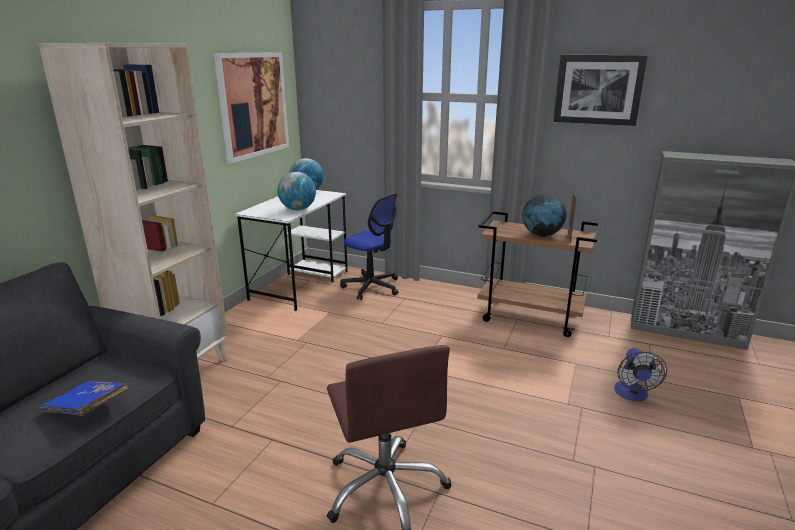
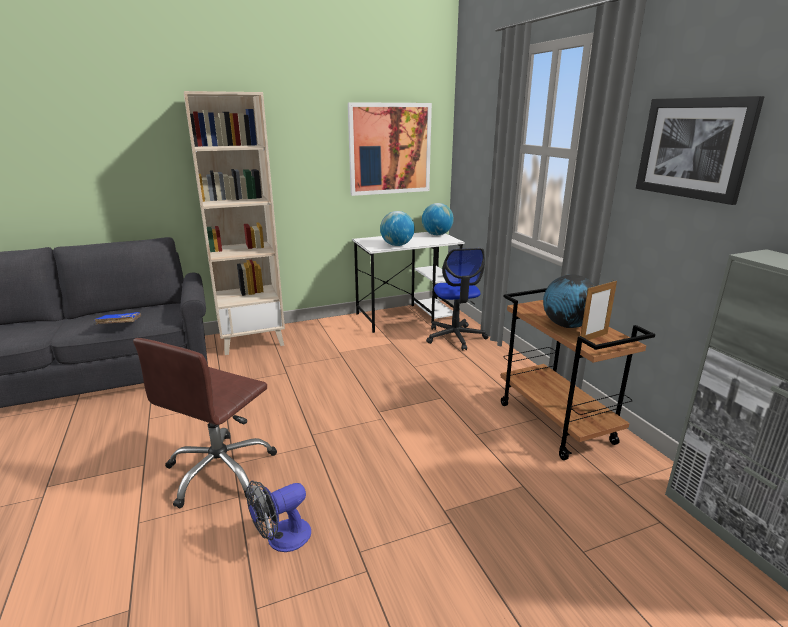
camera: 45 degrees right, 0 degrees up
fan [614,348,667,401] -> fan moved to [246,481,311,552]

